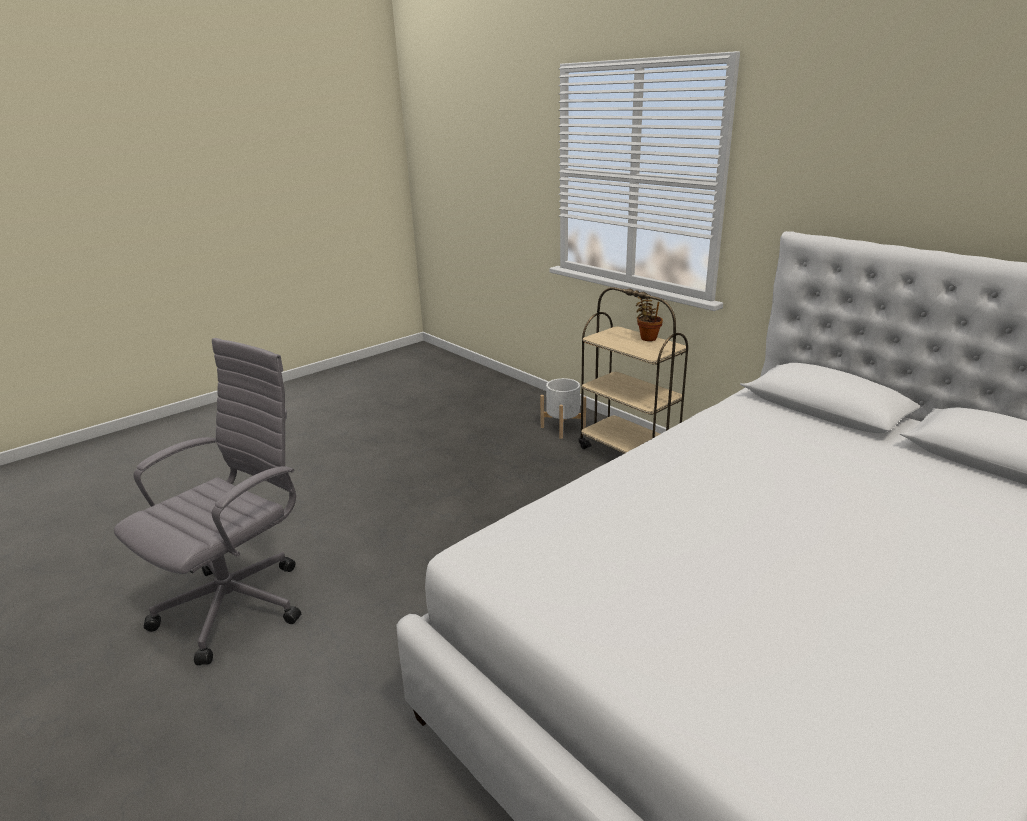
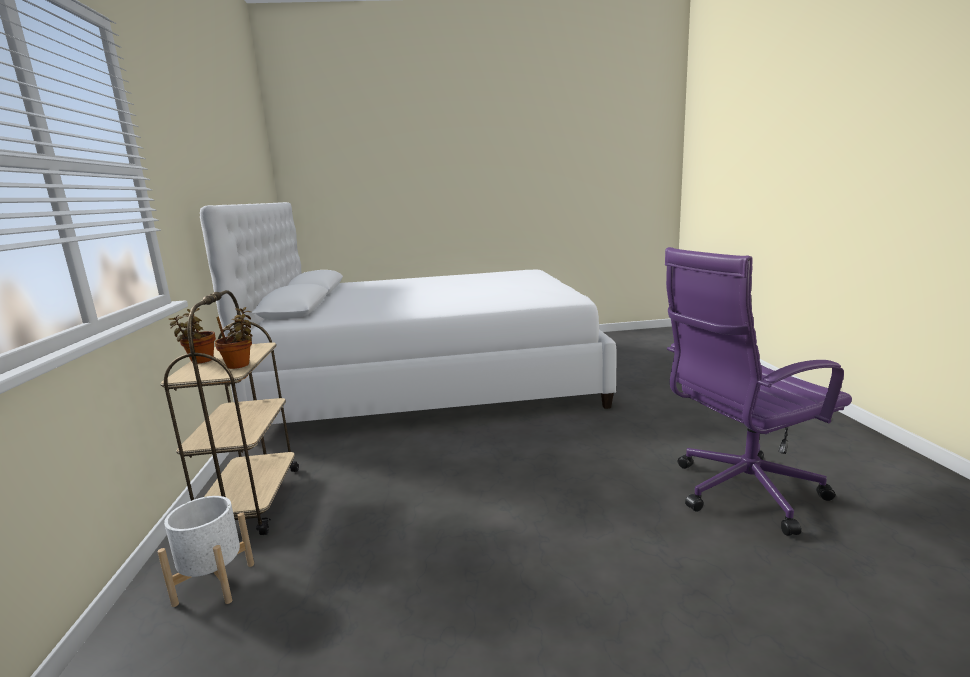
camera: 145 degrees left, 10 degrees down
grey office chair [114,338,301,665] -> purple office chair [665,247,852,536]
none -> potted plant [215,307,253,369]

